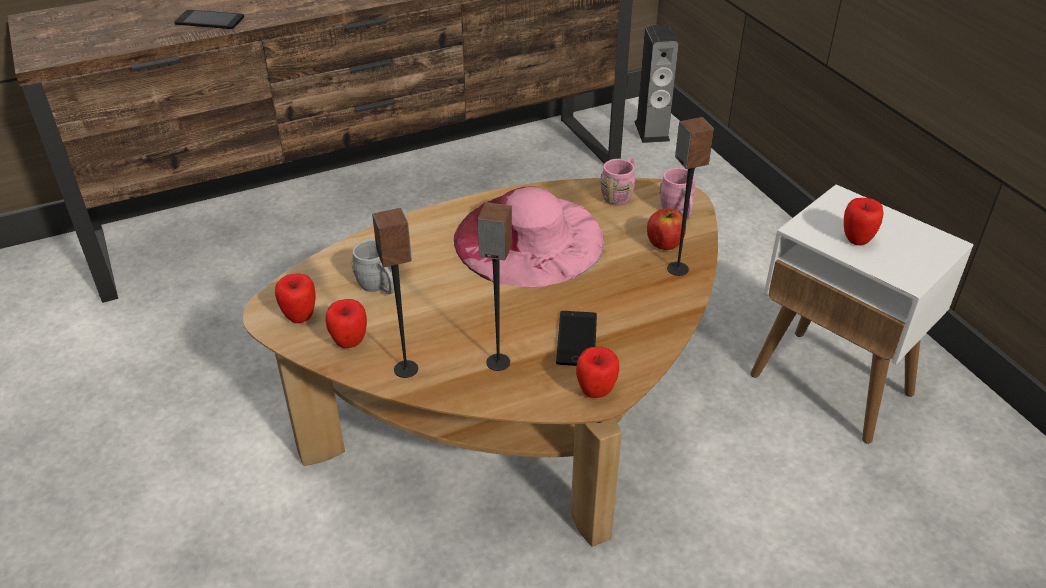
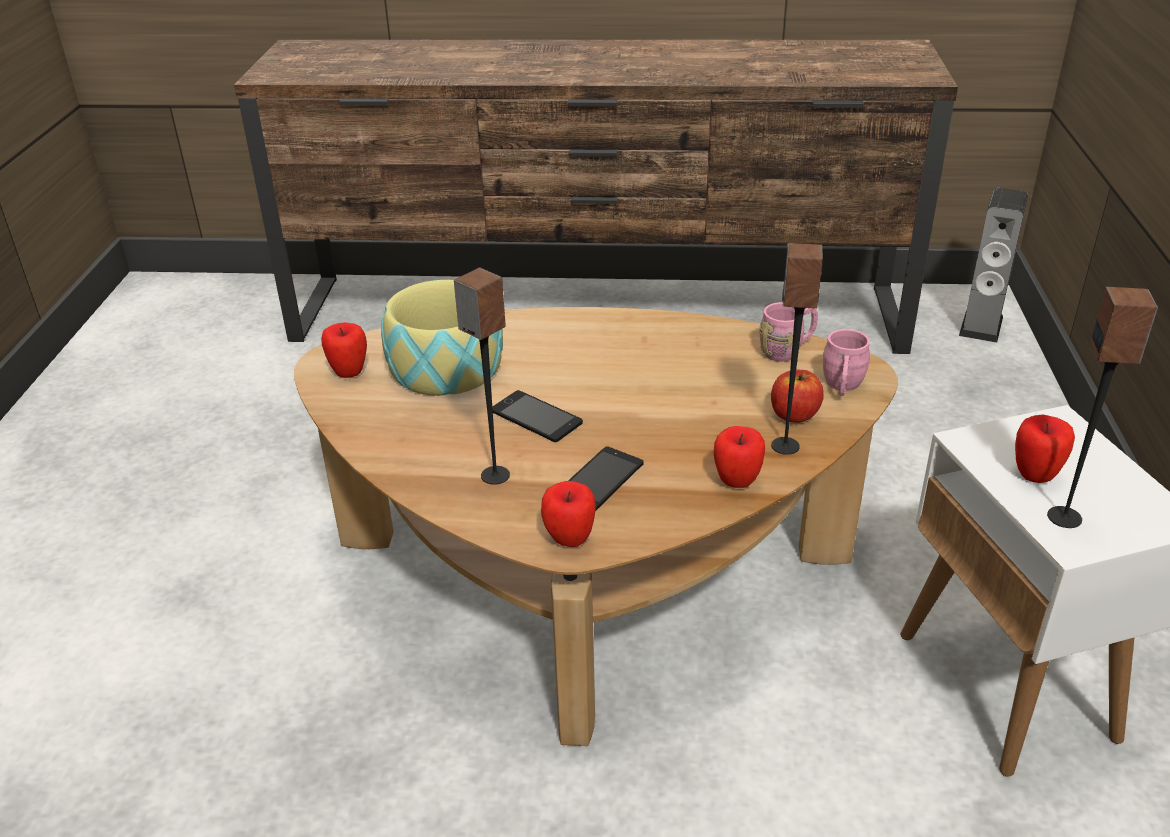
camera: 30 degrees right, 5 degrees down
phone [174,10,244,29] -> phone moved to [492,390,583,442]
apple [325,299,367,348] -> apple moved to [714,426,765,488]
grey mug [352,240,394,294] -> bowl [381,280,503,396]
speaker [372,208,418,378] -> speaker moved to [1047,287,1158,528]
pink hat [454,186,604,287] -> none

